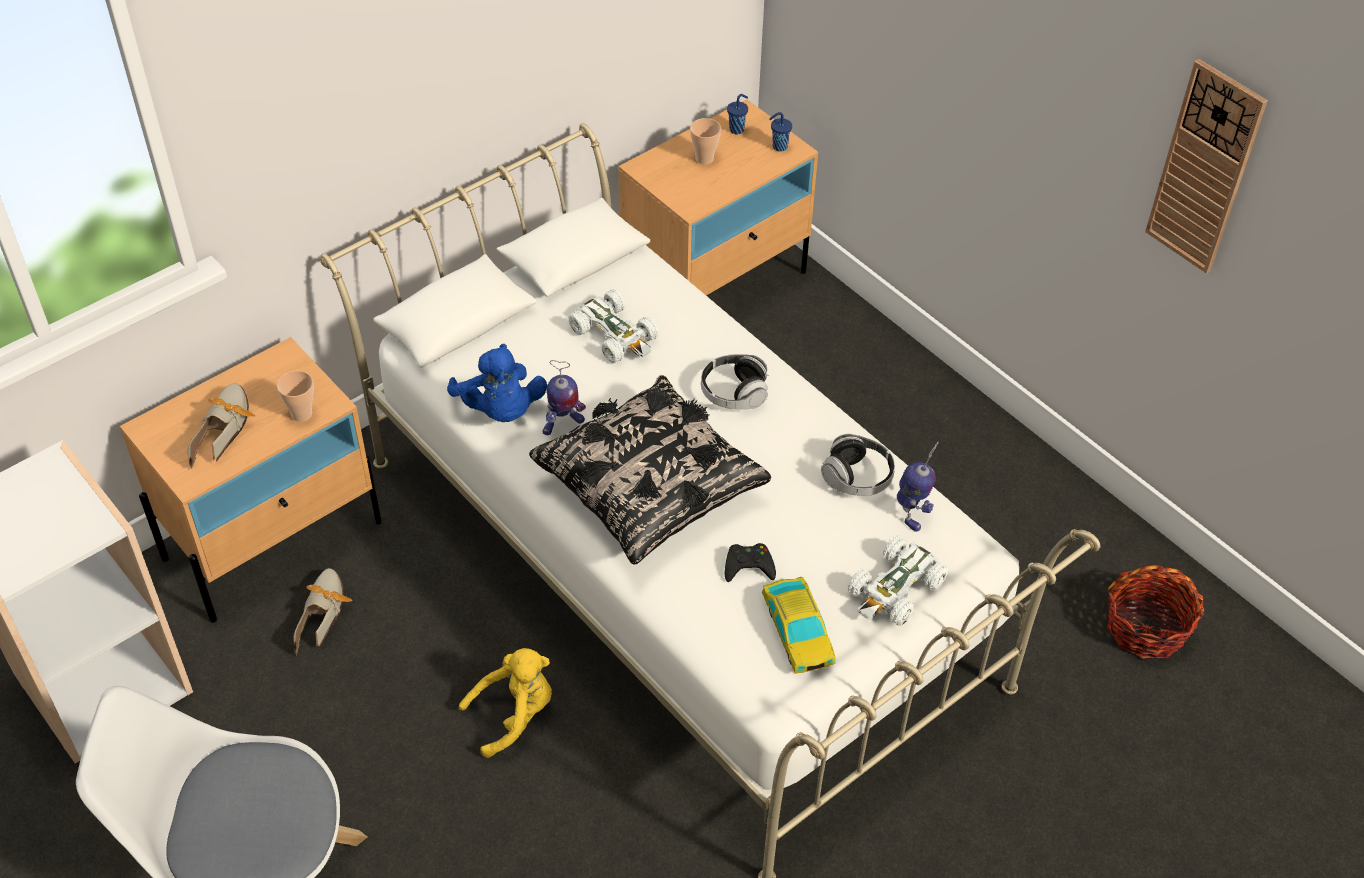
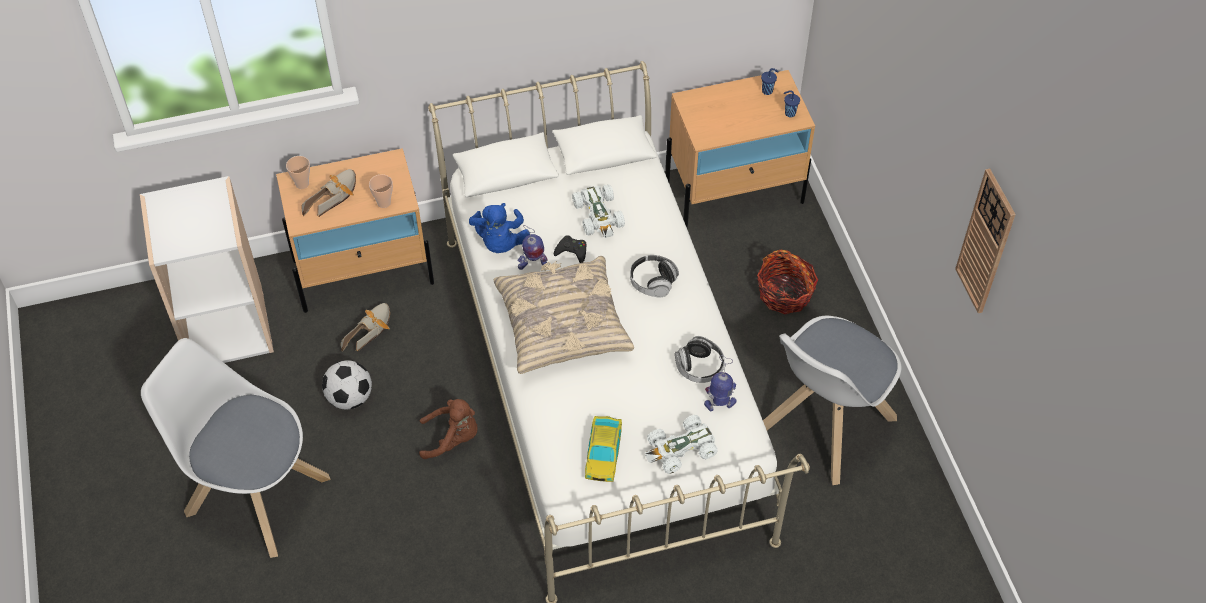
camera: 25 degrees right, 5 degrees up
yellow plush toy [459,648,552,758] -> brown plush toy [419,399,478,459]
black pillow [529,375,771,564] -> beige pillow [494,256,634,374]
cup [690,118,721,165] -> cup moved to [286,156,310,189]
black game controller [724,543,776,582] -> black game controller moved to [554,236,587,263]
toy robot [897,442,939,532] -> toy robot turned 120 degrees counterclockwise [704,355,737,411]
basket [1107,565,1204,659] -> basket moved to [757,250,818,314]
none -> football [322,360,372,410]
none -> chair [763,316,902,485]

